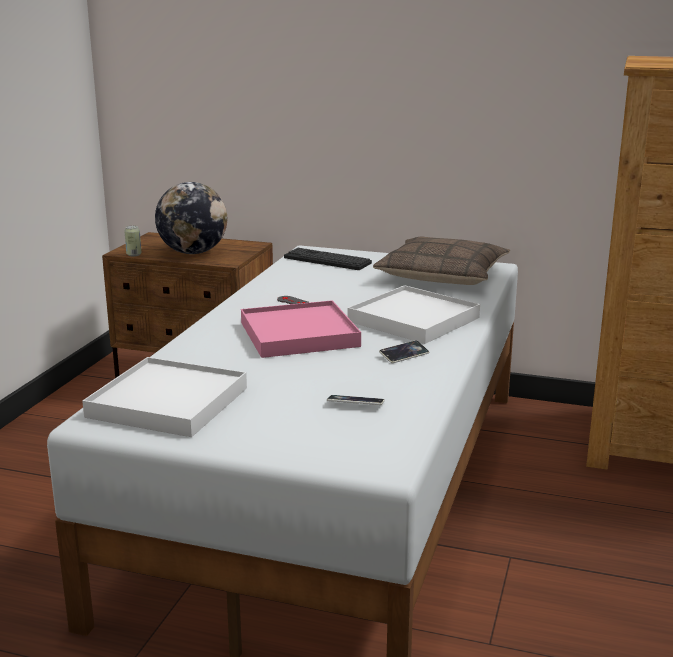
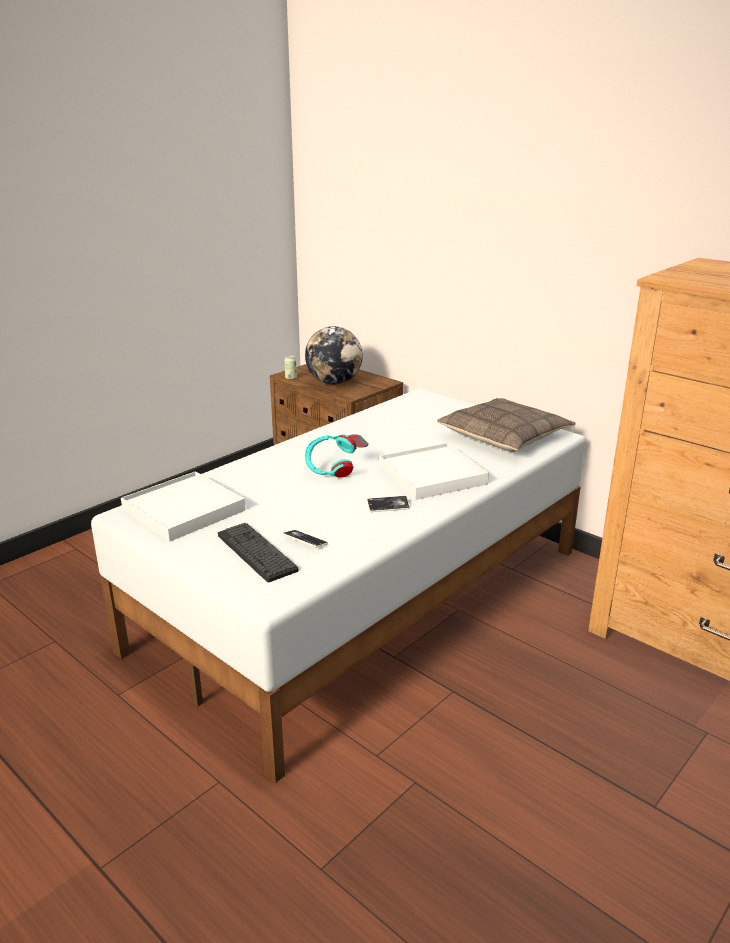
camera: 25 degrees right, 5 degrees up
pink tray [241,300,361,358] -> turquoise headphones [305,434,357,478]
keyboard [284,248,372,270] -> keyboard moved to [218,523,298,582]

